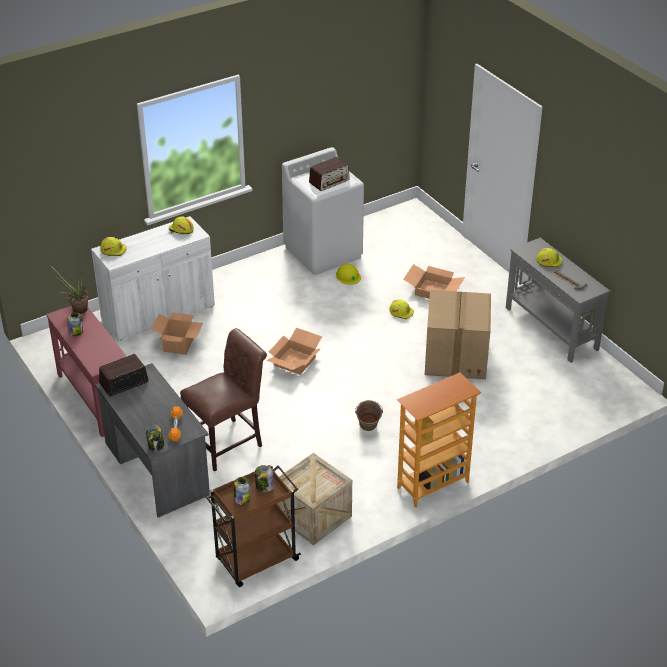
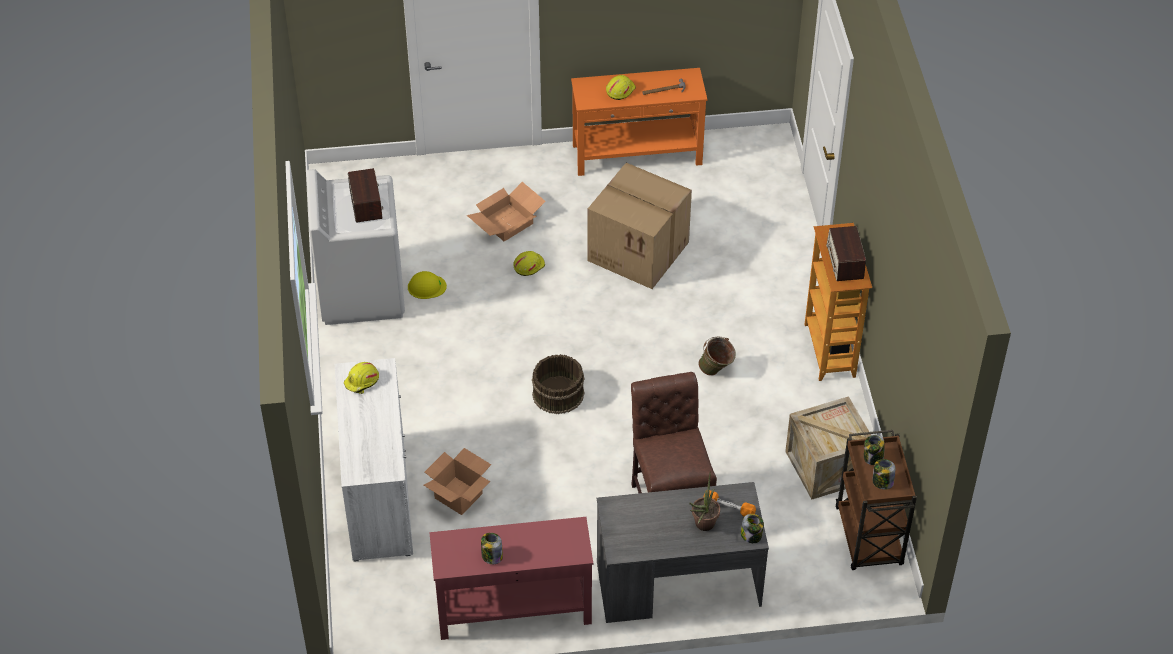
camera: 65 degrees left, 10 degrees up
potted plant [50,265,89,314] -> potted plant moved to [689,474,720,531]
radio [99,354,149,396] -> radio moved to [826,226,866,281]
yellow hard hat [100,237,127,256] -> none
cardboard box [266,328,322,375] -> brown bucket [532,354,584,414]
grey console table [506,238,610,363] -> orange console table [571,68,707,176]

